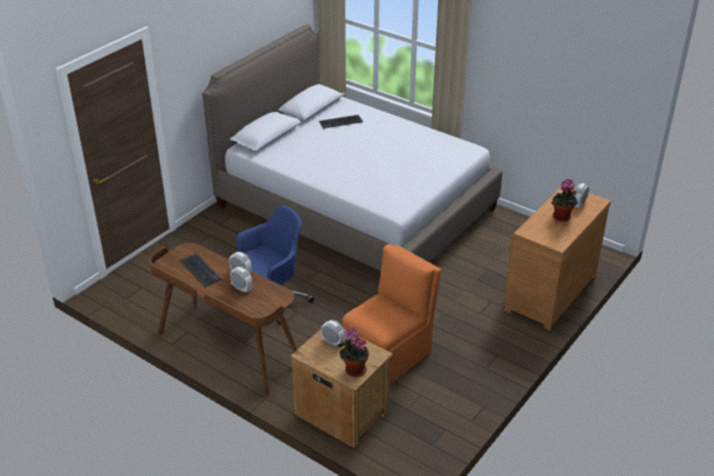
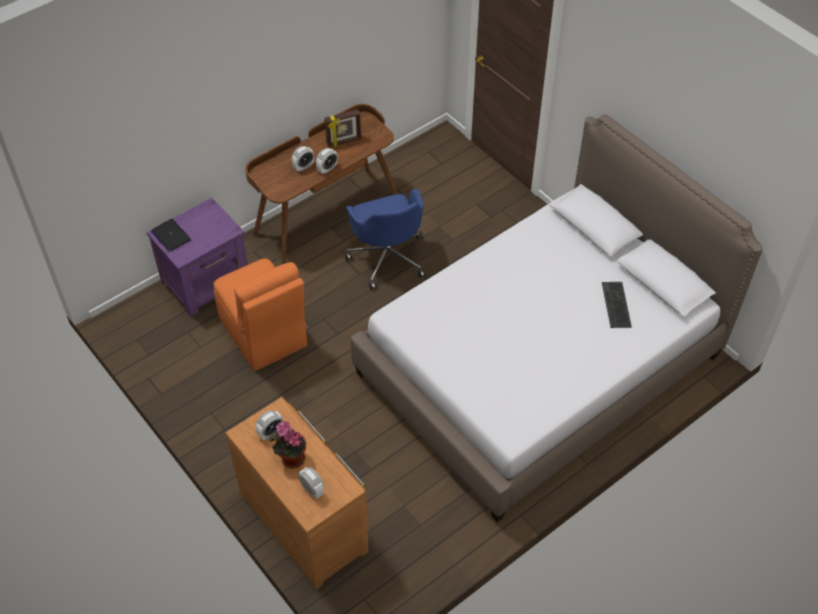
camera: 105 degrees right, 15 degrees up
keyboard [180,253,222,287] -> picture frame [325,109,361,147]
brown nightstand [290,329,393,448] -> purple nightstand [147,198,248,317]
alarm clock [321,320,345,347] -> alarm clock moved to [256,410,283,440]
potted plant [337,327,369,377] -> laptop [151,219,191,252]

